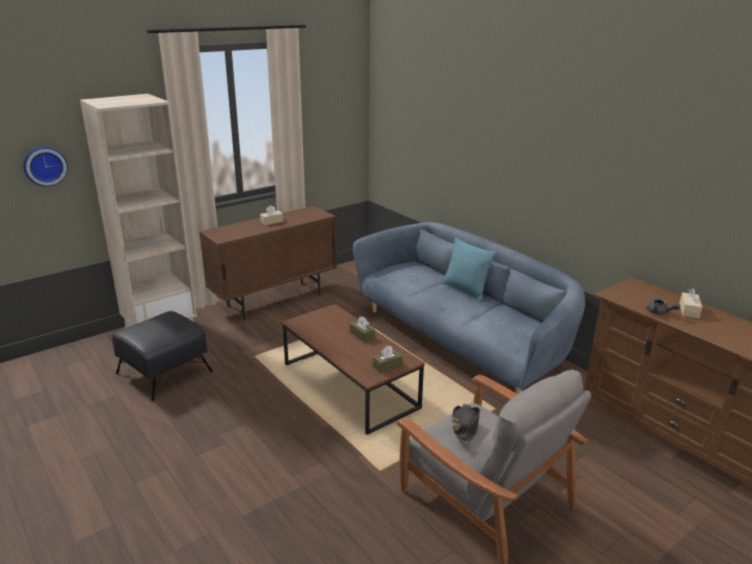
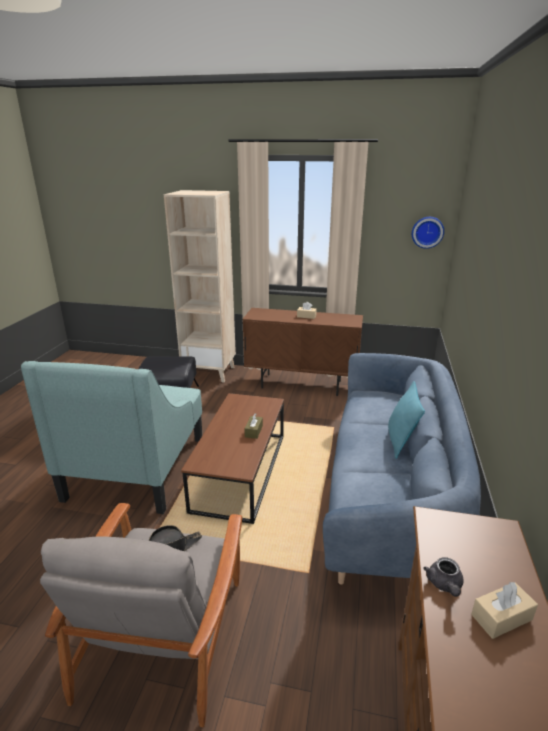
camera: 50 degrees right, 0 degrees up
wall clock [23,147,68,187] -> wall clock moved to [412,217,444,249]
brown tissue box [373,346,403,373] -> none
none -> turquoise armchair [21,361,202,514]

